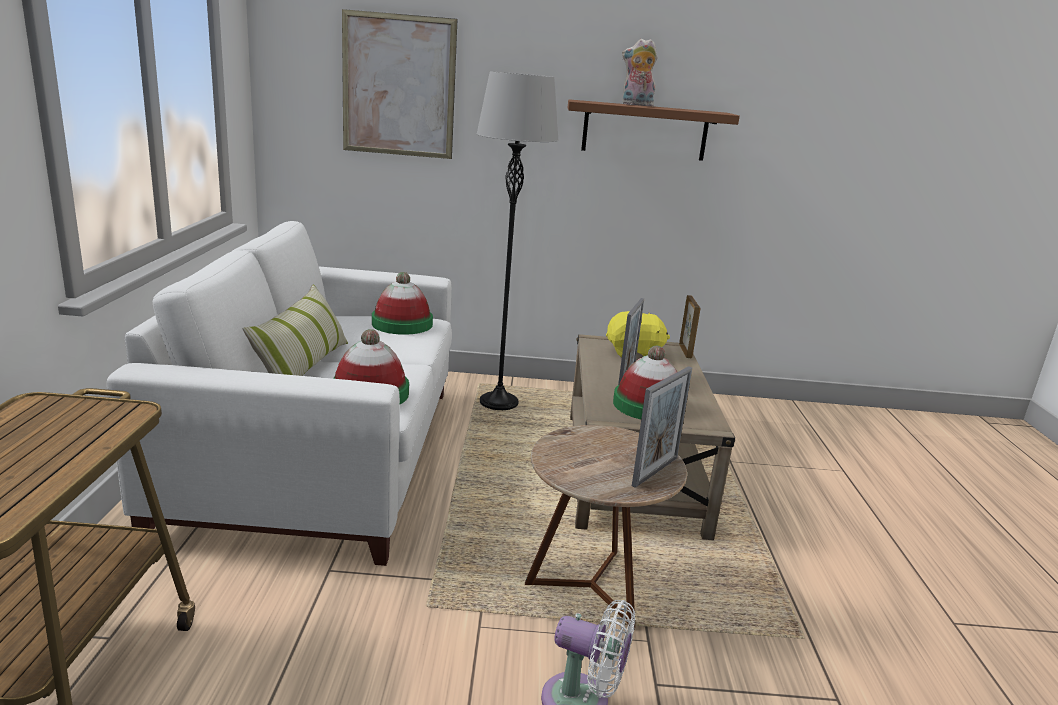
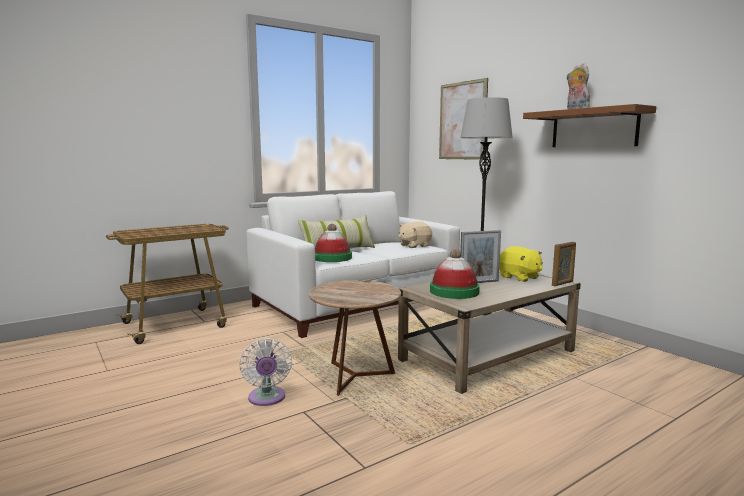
camera: 55 degrees right, 10 degrees down
hat [372,272,433,335] -> beige plush toy [399,221,432,248]
picture frame [632,366,692,488] -> none

